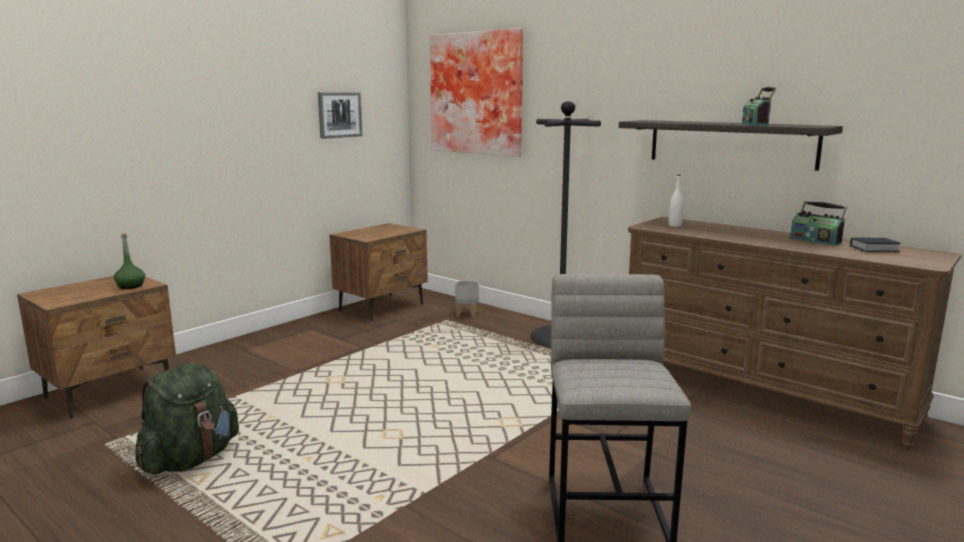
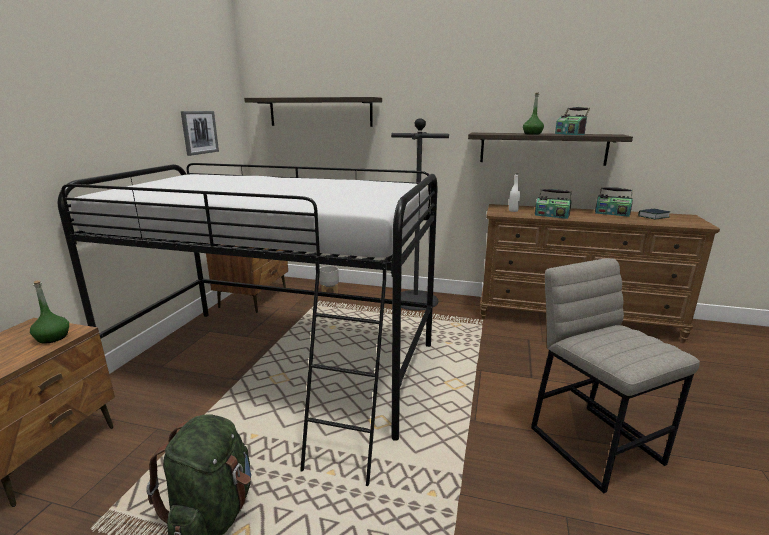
camera: 25 degrees left, 5 degrees up
picture [430,28,523,157] -> shelf [244,97,382,127]
none -> black bed [58,163,437,486]
none -> green bottle [523,93,544,135]
none -> radio [535,189,572,219]

